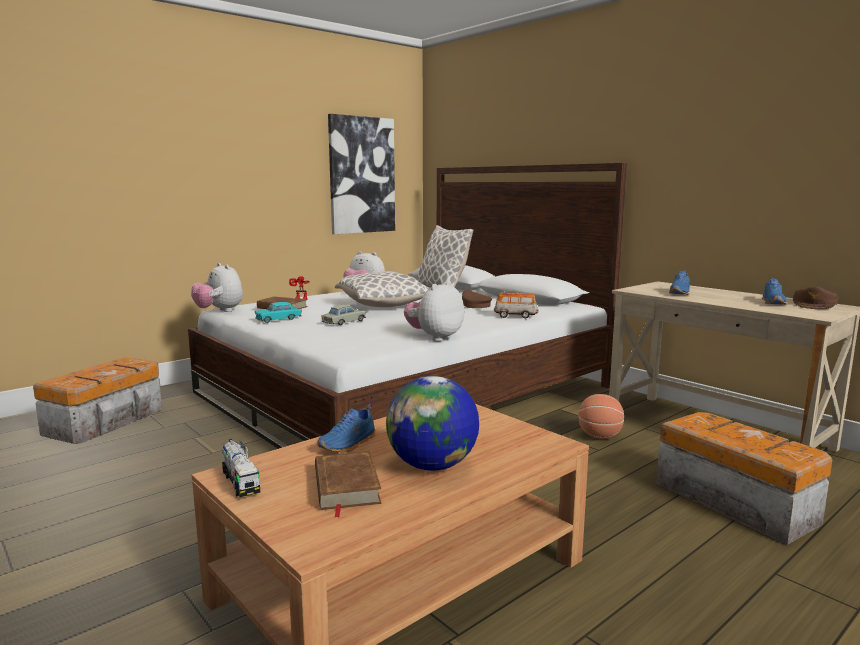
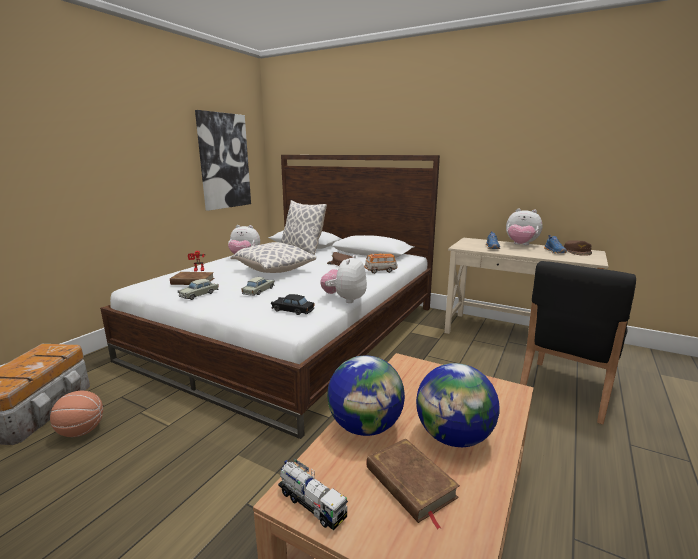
camera: 20 degrees left, 5 degrees up
plush toy [191,263,243,312] -> plush toy moved to [506,208,543,245]
turquoise toy car [255,302,302,323] -> beige toy car [178,279,219,300]
blue shoe [317,404,376,452] -> globe [327,355,405,436]
basketball [578,394,624,439] -> basketball moved to [50,390,103,437]
storage box [656,412,832,545] -> black chair [520,261,636,425]
none -> black toy car [271,294,315,315]

